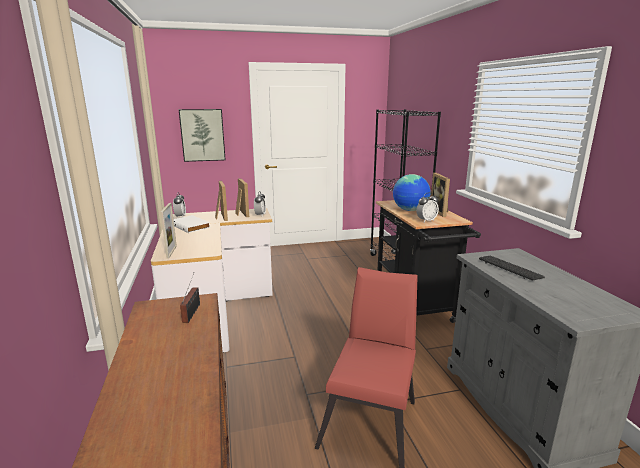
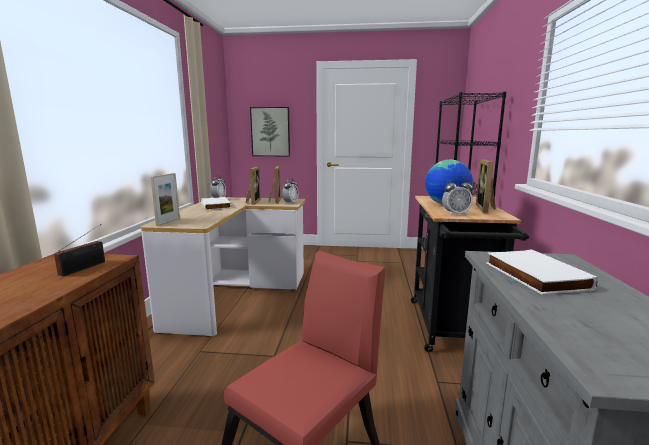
camera: 20 degrees right, 5 degrees down
keyboard [479,256,545,281] -> white book [486,249,598,295]

